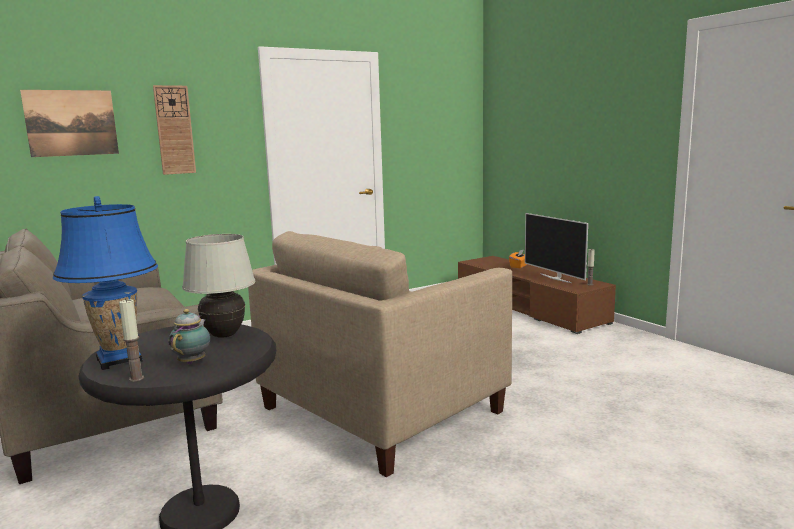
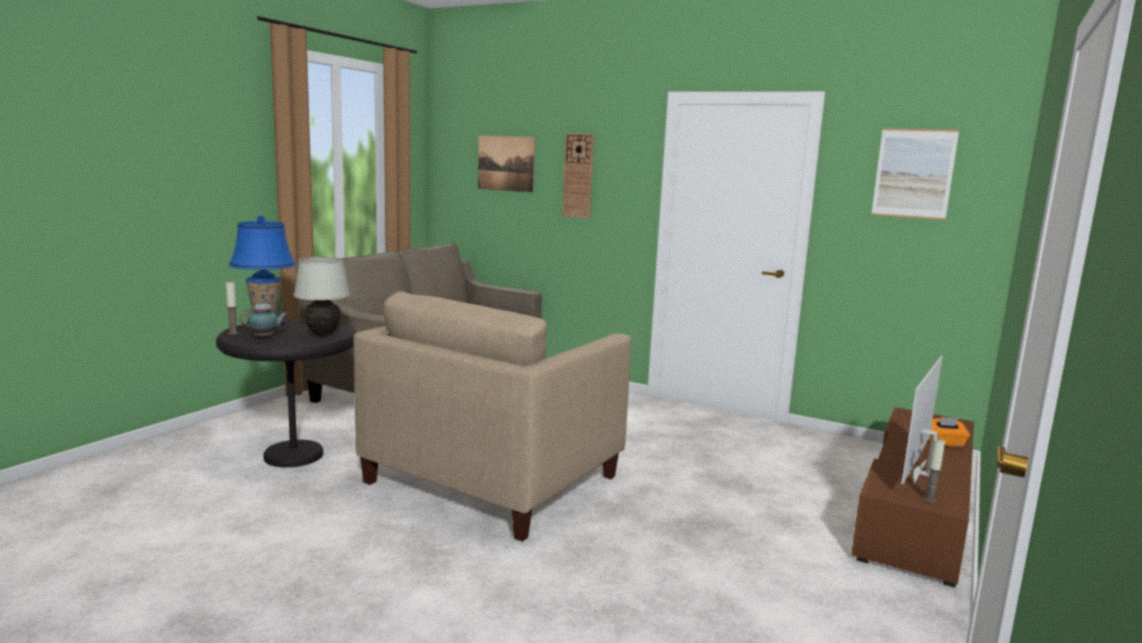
camera: 60 degrees right, 0 degrees up
beige armchair [248,231,512,477] -> beige armchair turned 75 degrees counterclockwise [354,291,631,542]
none -> picture [871,128,959,220]

